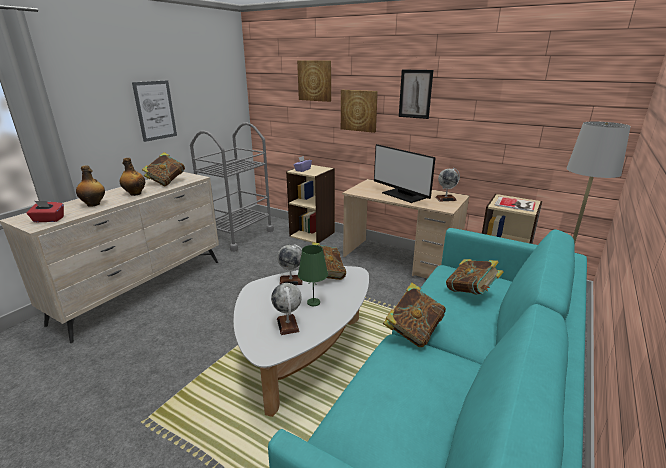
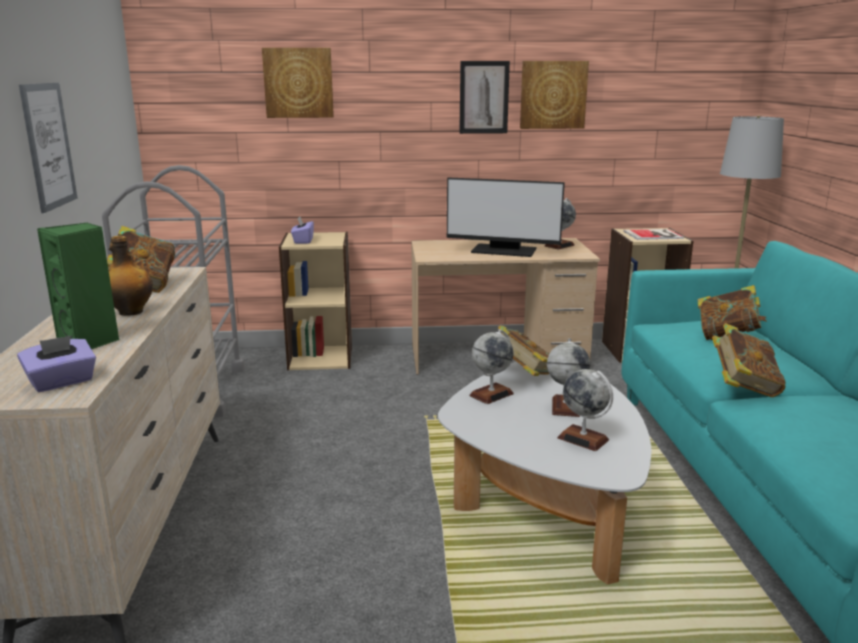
camera: 35 degrees left, 5 degrees down
red tissue box [27,201,64,222] -> purple tissue box [17,336,96,392]
bottle [76,165,105,207] -> green speaker [37,223,119,349]
green table lamp [298,245,328,306] -> globe [547,339,590,417]
picture [341,90,378,133] -> picture moved to [520,61,589,129]

